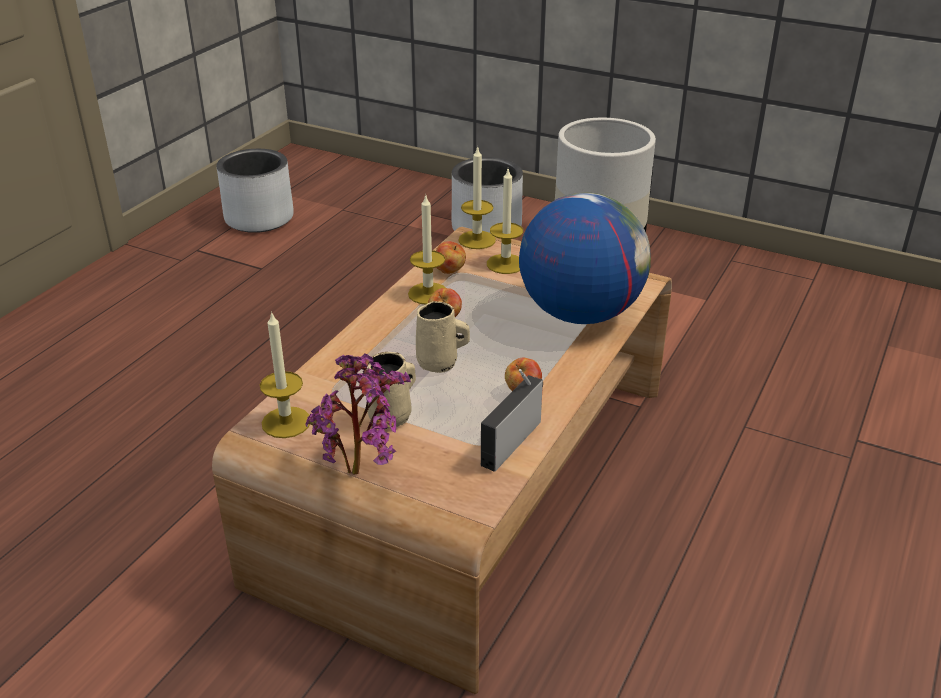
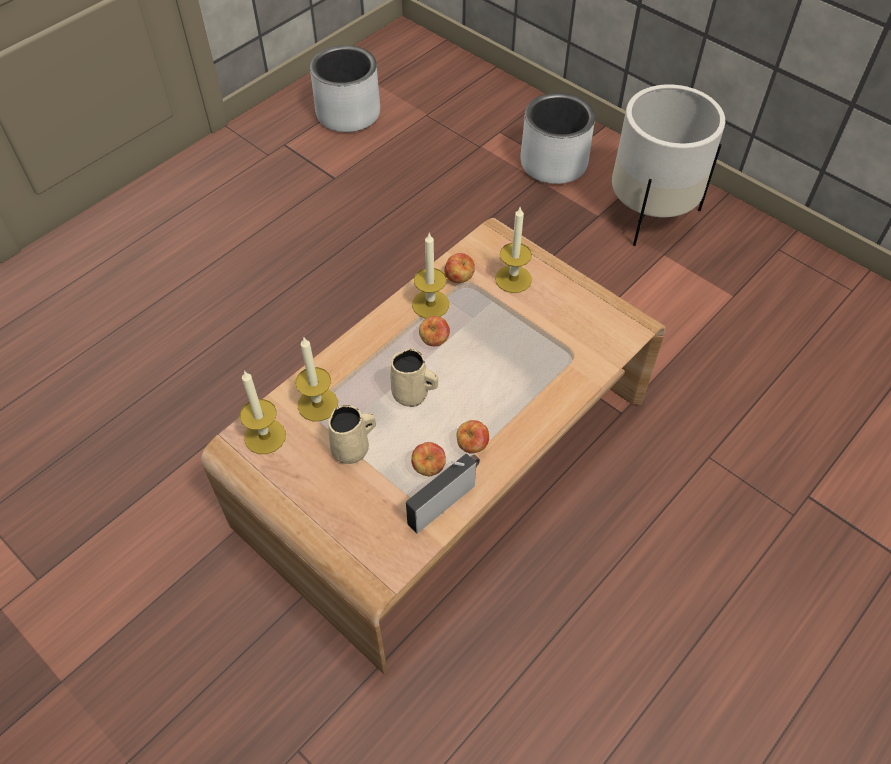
camera: 15 degrees right, 20 degrees up
potted plant [306,353,411,475] -> none
candle [458,146,496,249] -> candle moved to [295,338,338,421]
globe [519,193,651,324] -> none
none -> apple [411,442,446,476]

